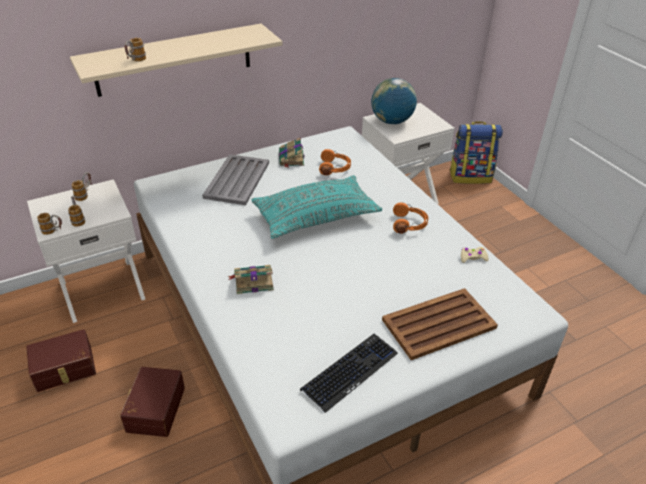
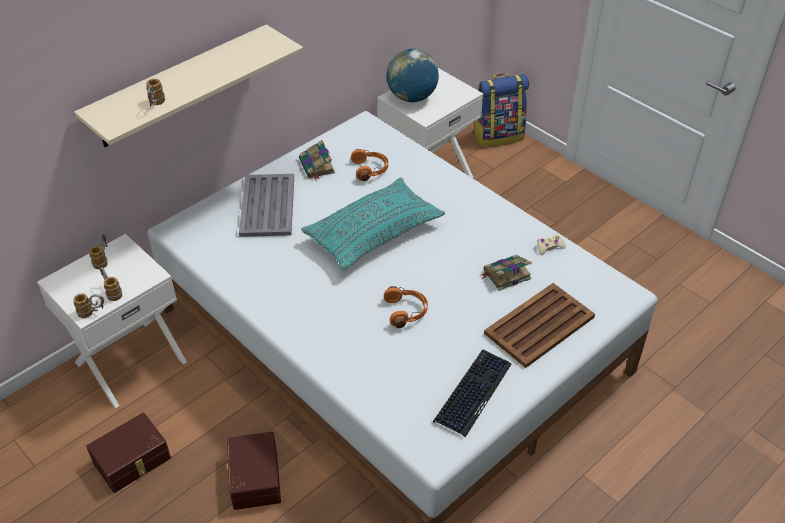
camera: 15 degrees left, 5 degrees up
book [228,265,274,294] -> book moved to [481,254,532,291]
orange headphones [393,203,428,234] -> orange headphones moved to [384,286,428,328]

